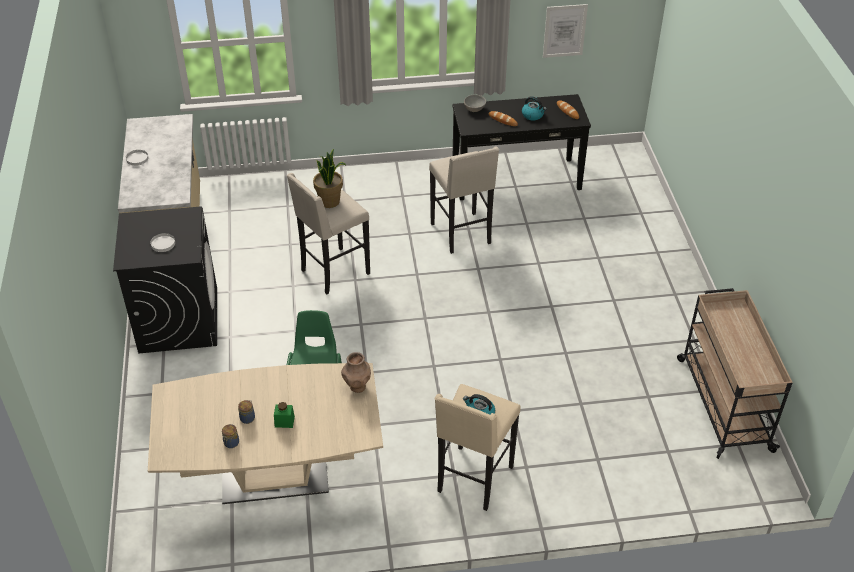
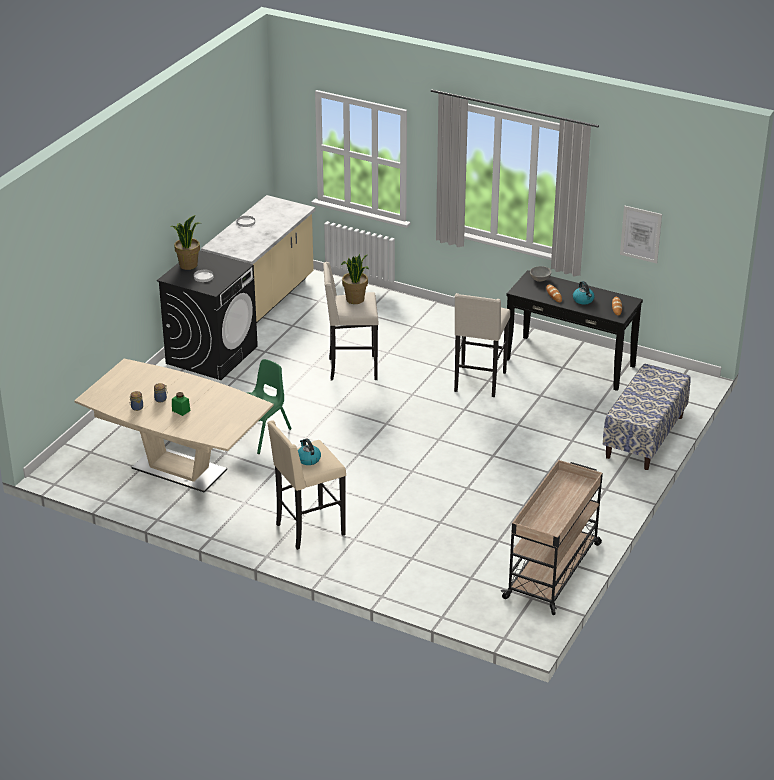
camera: 35 degrees right, 10 degrees down
brown vase [341,352,371,393] -> none
none -> potted plant [171,215,200,270]
none -> bench [603,364,691,470]

